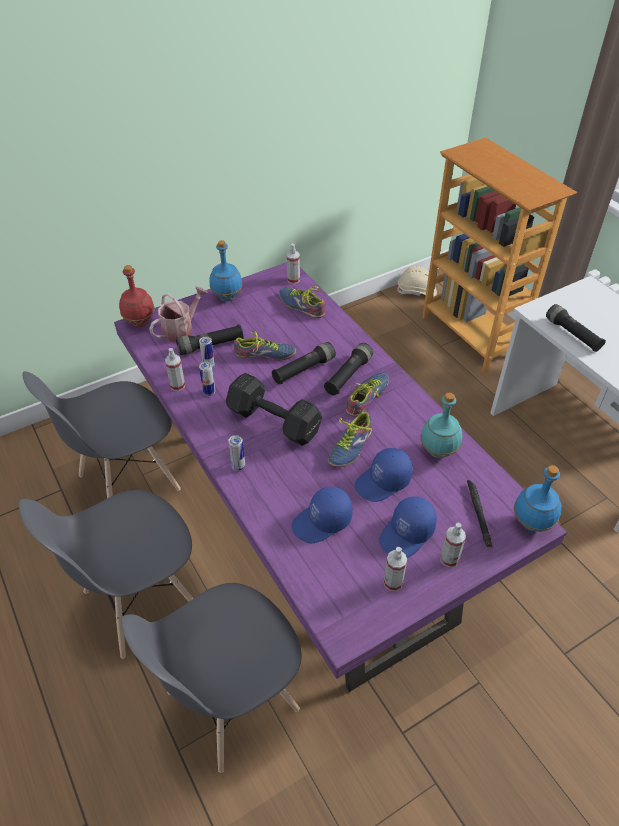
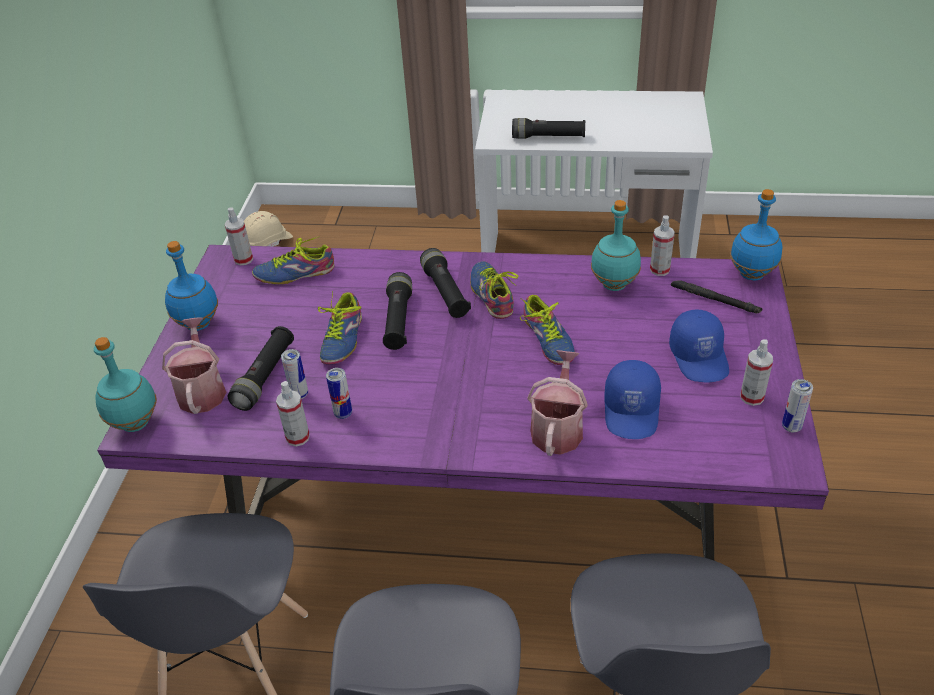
camera: 50 degrees left, 5 degrees down
red bottle [119,265,155,327] -> turquoise bottle [94,337,157,432]
black dumbbell [226,373,322,446] -> none
can [228,435,245,471] -> can moved to [782,379,813,432]
shoe [234,331,296,361] -> shoe turned 150 degrees clockwise [318,291,362,364]
blue cap [355,448,413,502] -> none
bookcase [422,137,577,372] -> none
spray bottle [440,522,466,568] -> spray bottle moved to [650,215,675,276]
none -> watering can [527,350,588,456]

